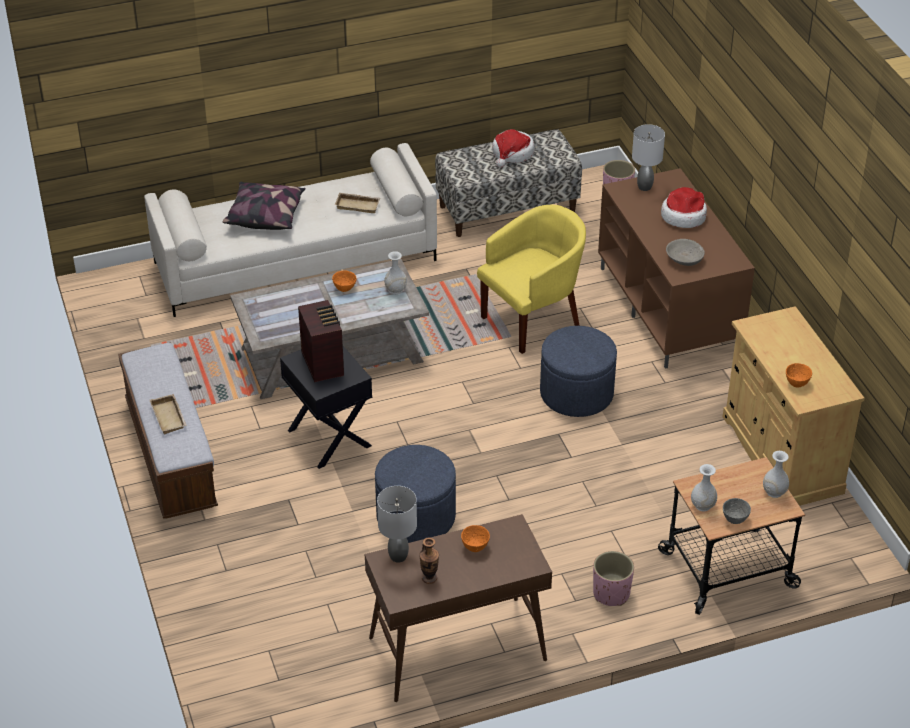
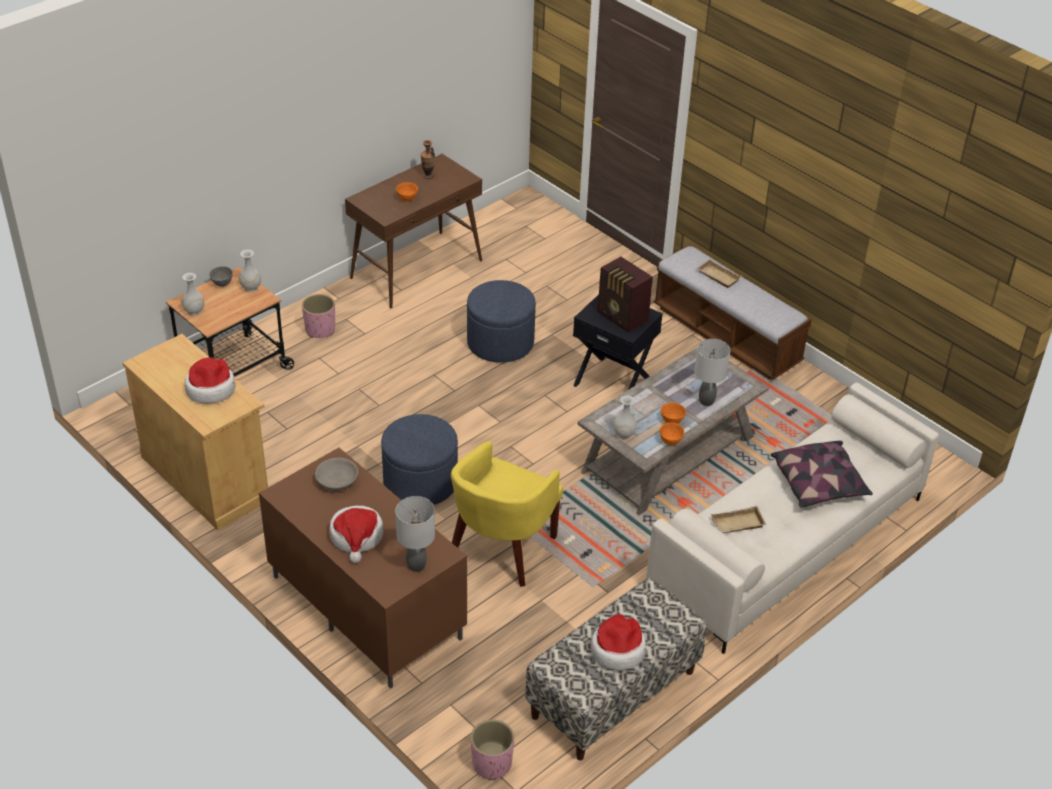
camera: 155 degrees right, 0 degrees up
grey table lamp [377,486,417,563] -> grey table lamp moved to [694,339,731,406]
orange bowl [786,363,812,388] -> orange bowl moved to [660,422,684,445]
none -> hat [185,357,235,403]

